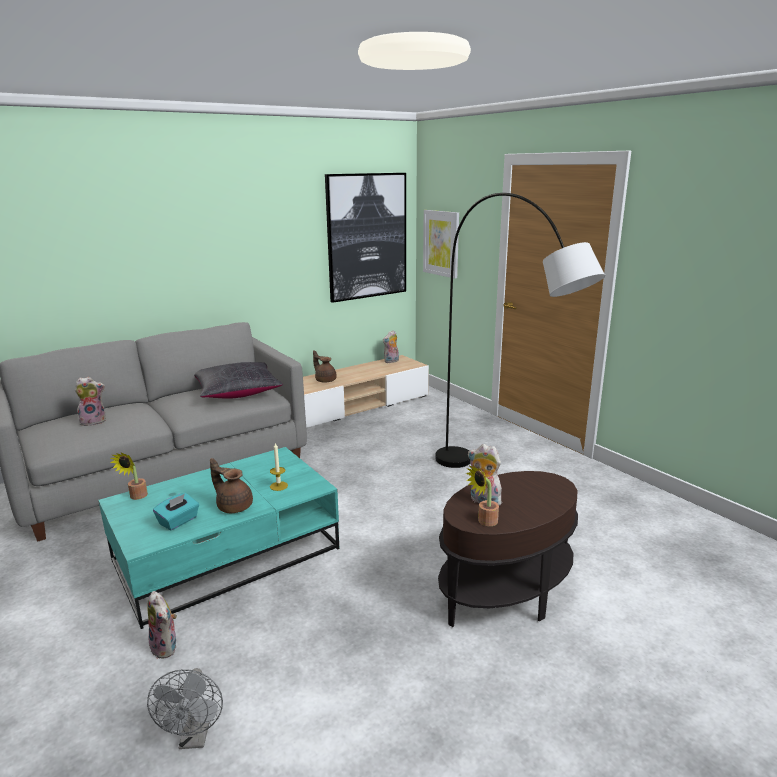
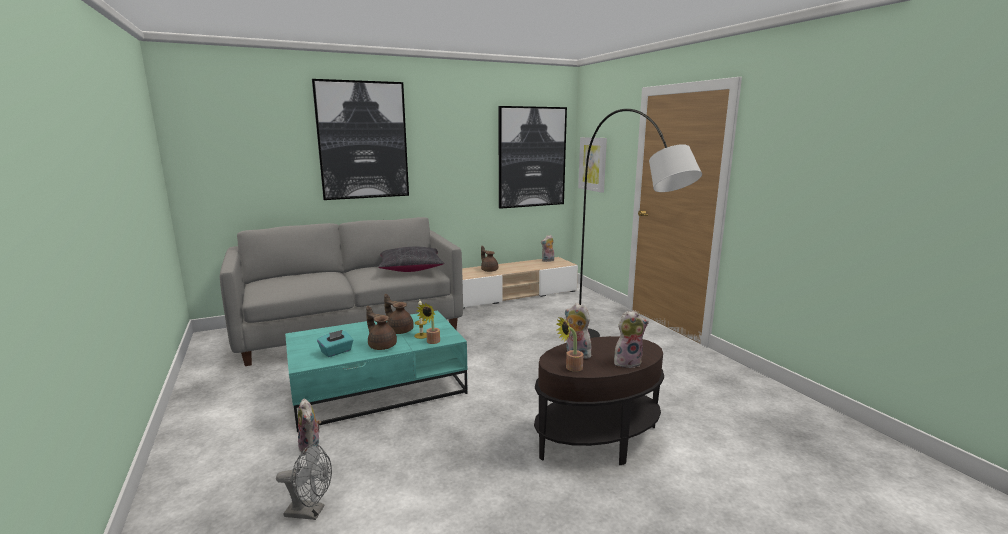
camera: 10 degrees right, 5 degrees down
plush toy [75,377,106,427] -> plush toy moved to [614,311,649,368]
potted plant [110,452,148,500] -> potted plant moved to [416,303,440,344]
grey fan [147,668,223,749] -> grey fan turned 90 degrees counterclockwise [276,444,332,520]
none -> picture [312,79,409,200]
none -> brown teapot [384,294,414,334]

